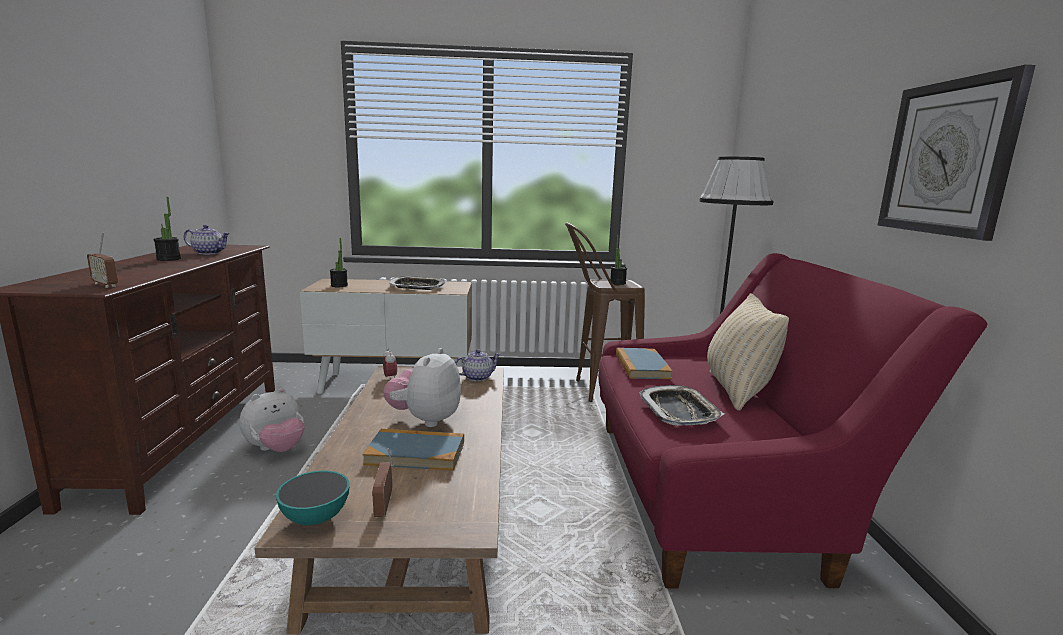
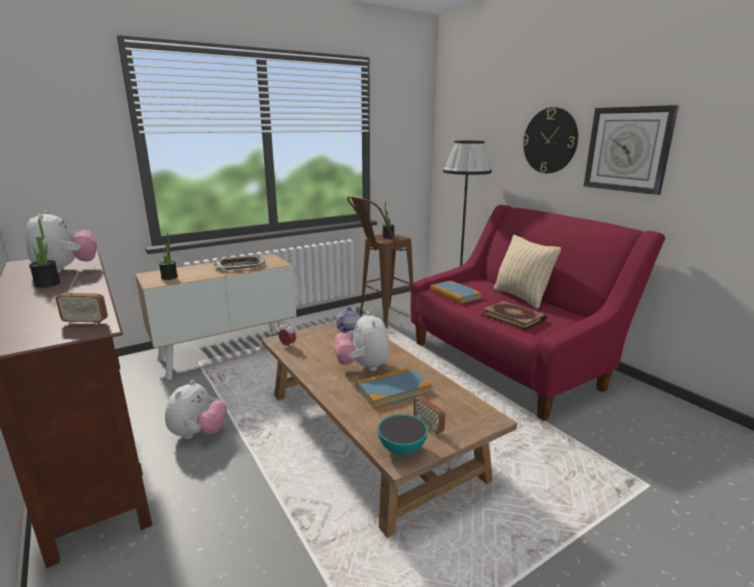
camera: 30 degrees left, 5 degrees up
teapot [183,225,230,255] -> plush toy [26,210,97,273]
tray [639,385,724,426] -> book [481,301,547,330]
none -> wall clock [522,107,578,173]

